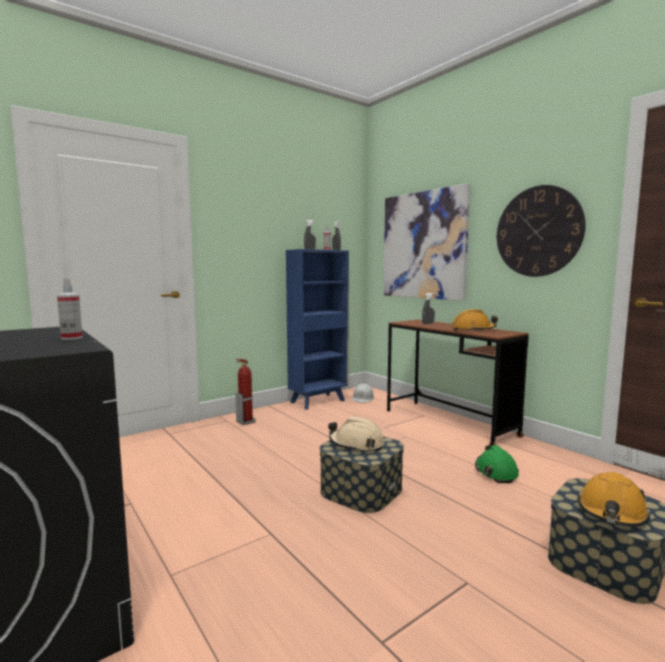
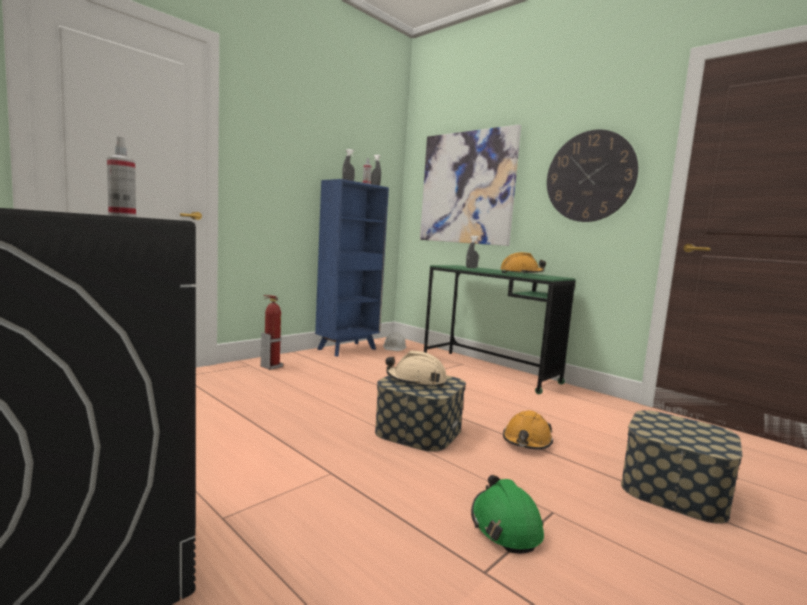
camera: 10 degrees left, 0 degrees up
brown desk [387,320,529,446] -> green desk [424,265,576,394]
green hard hat [475,445,519,483] -> green hard hat moved to [471,475,544,553]
orange hard hat [578,472,651,527] -> orange hard hat moved to [503,410,553,450]

